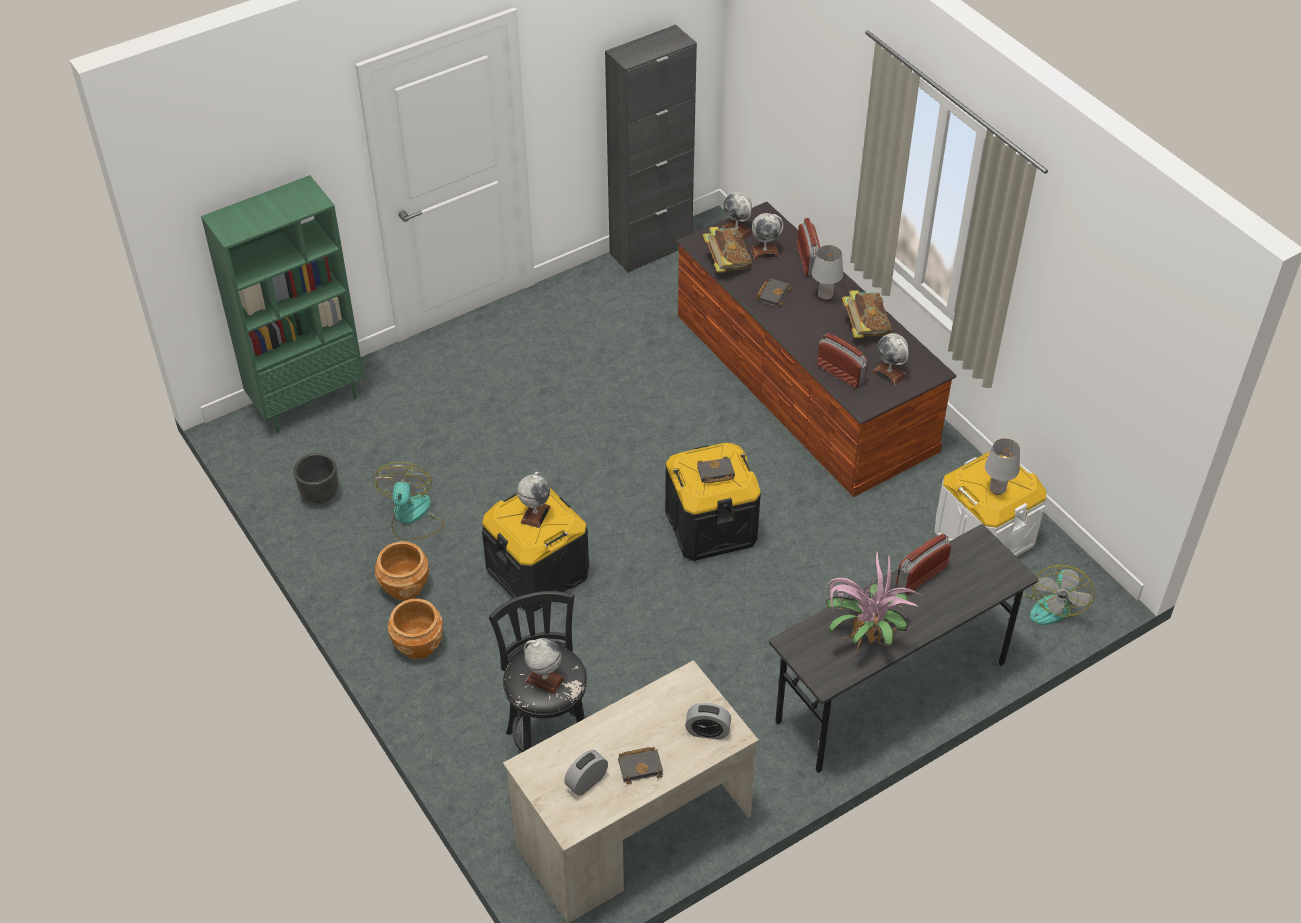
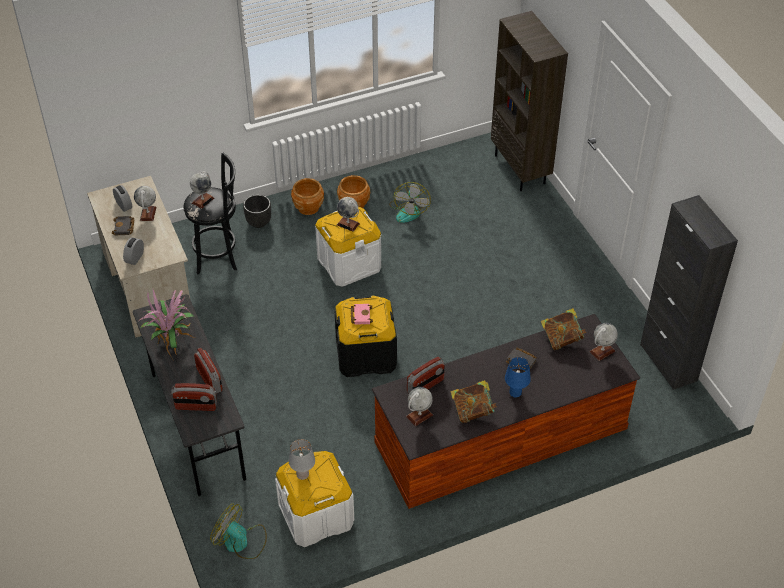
camera: 100 degrees right, 0 degrees up
green bookcase [201,175,364,433] -> brown bookcase [491,11,568,191]
black planter [294,453,339,504] -> black planter moved to [243,195,271,228]
fan [373,462,444,540] -> fan turned 90 degrees clockwise [389,182,431,223]
black storage box [482,488,589,611] -> white storage box [315,207,381,287]
black book [697,456,735,484] -> pink book [351,304,373,325]
globe [750,213,783,260] -> globe moved to [134,186,157,221]
radio [797,218,820,276] -> radio moved to [171,383,217,411]
grey table lamp [812,245,843,300] -> blue table lamp [505,357,531,398]

